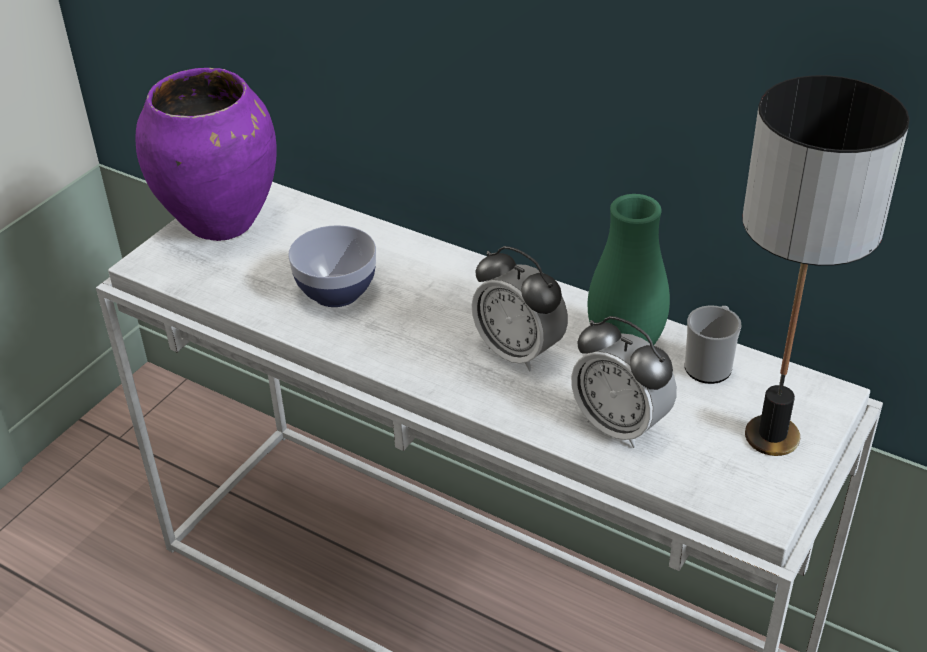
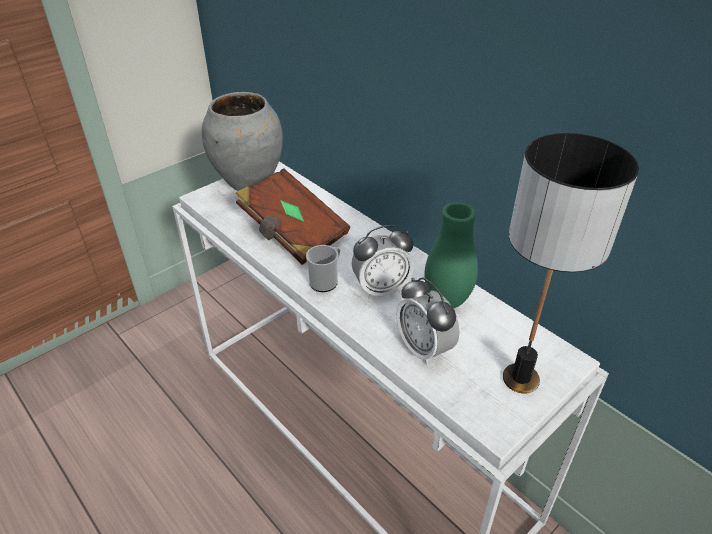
camera: 15 degrees right, 0 degrees up
purple vase [135,68,276,241] -> grey vase [202,92,283,191]
bowl [288,225,376,307] -> brown book [235,168,350,265]
alarm clock [472,246,568,372] -> alarm clock turned 75 degrees counterclockwise [352,225,414,299]
mug [684,305,741,384] -> mug moved to [306,245,340,292]

